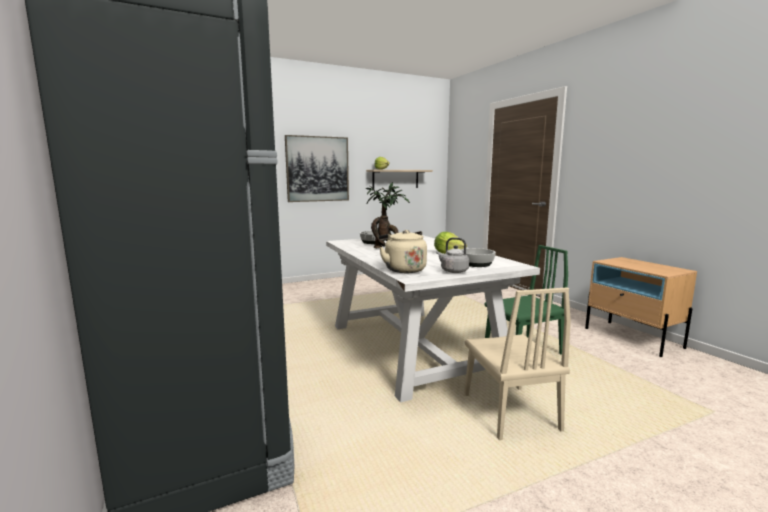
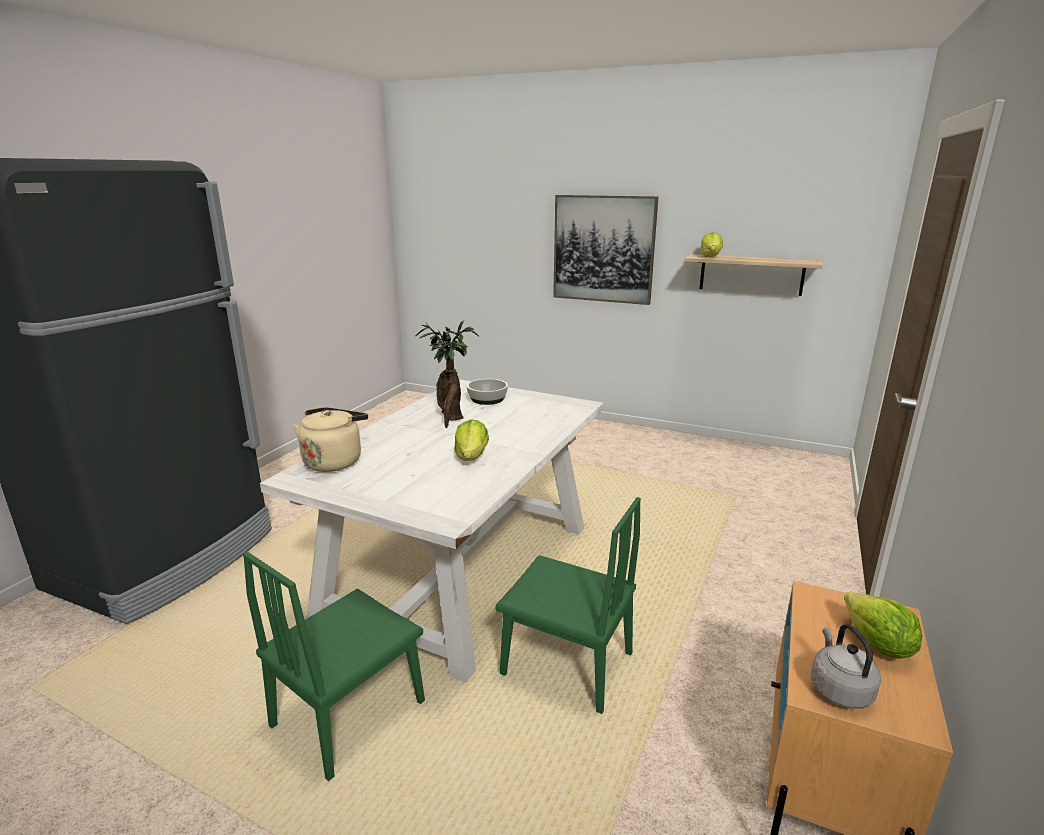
camera: 50 degrees right, 10 degrees up
grey kettle [436,237,469,273] -> grey kettle moved to [811,624,881,709]
bowl [461,248,496,267] -> none
beige chair [464,287,571,440] -> green chair [243,551,425,781]
none -> lettuce [844,592,922,659]

